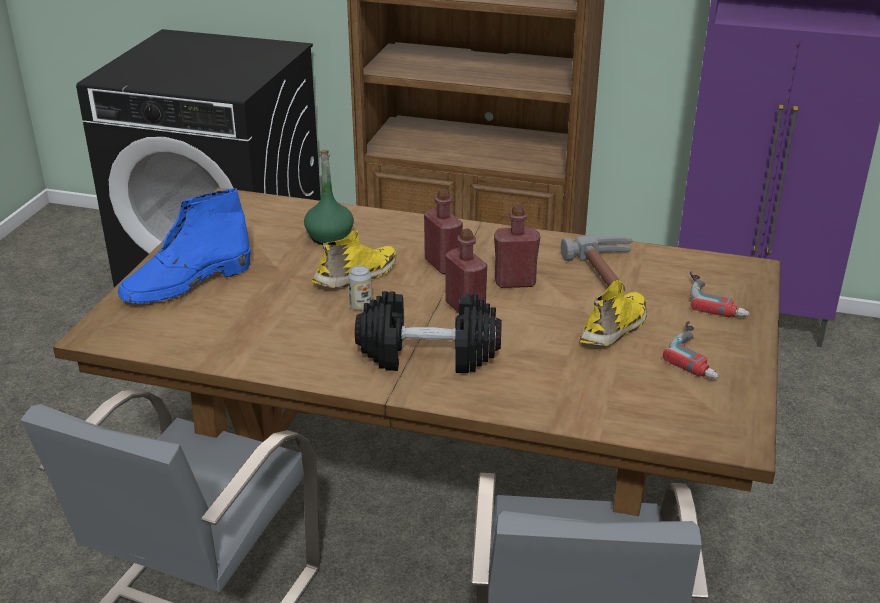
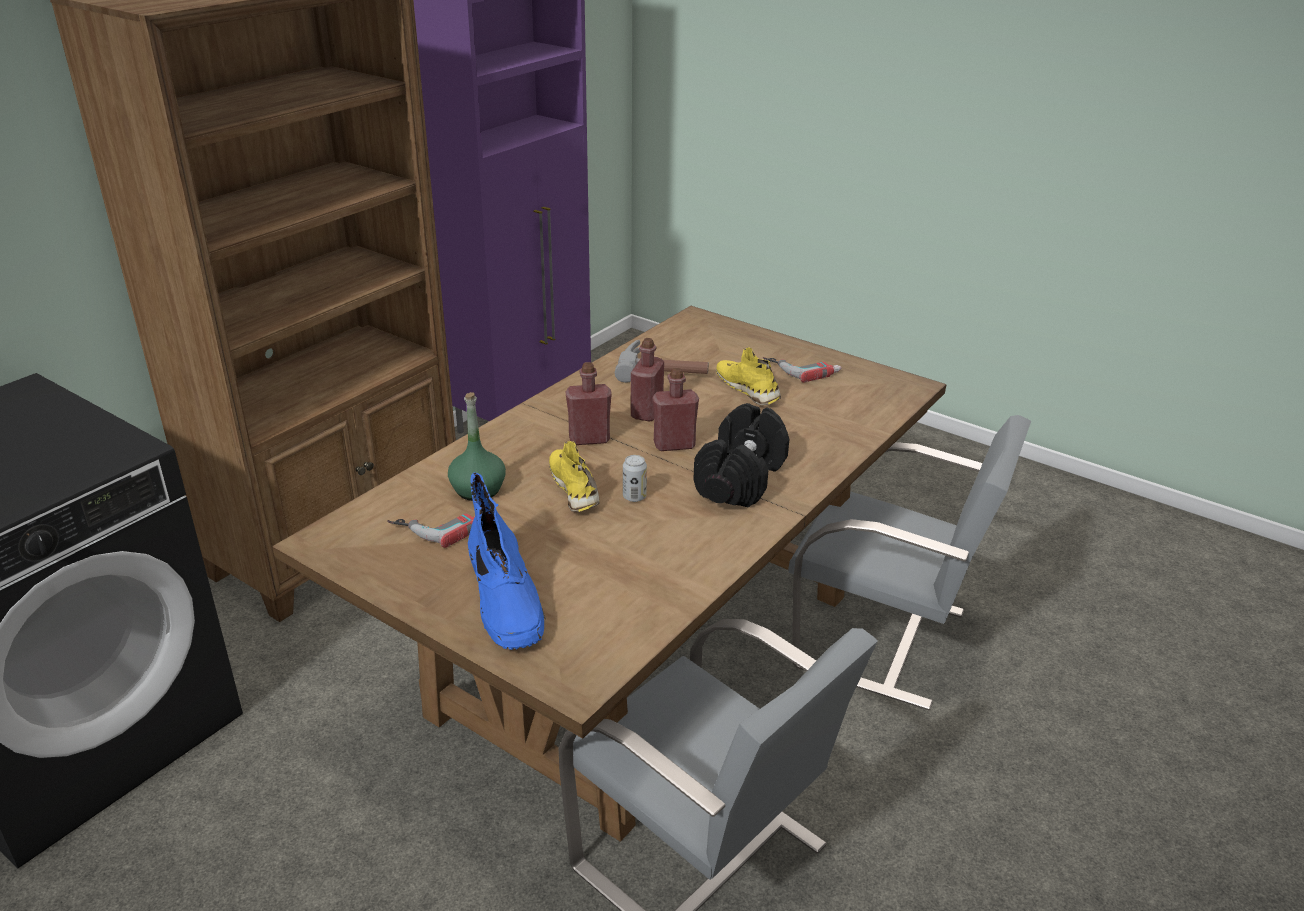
camera: 70 degrees left, 0 degrees up
power drill [690,271,750,318] -> power drill moved to [387,514,475,548]

